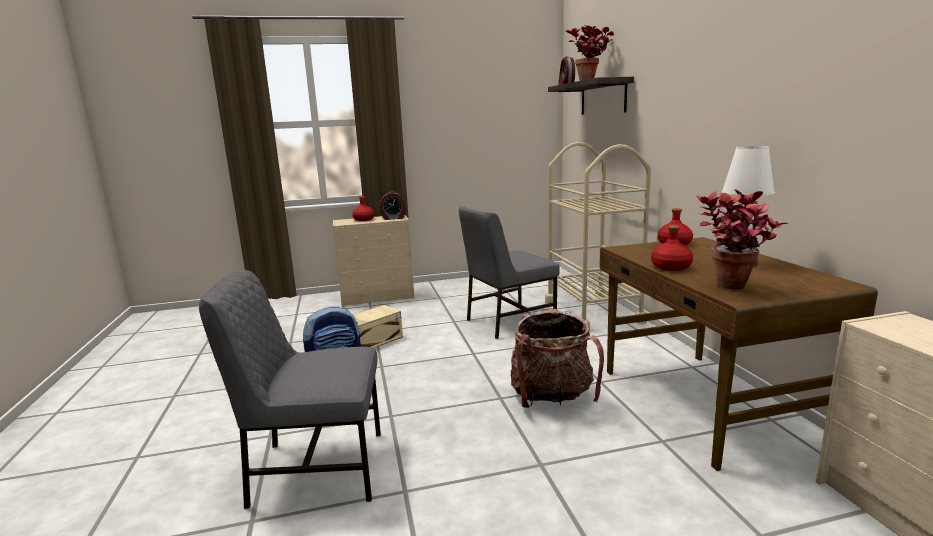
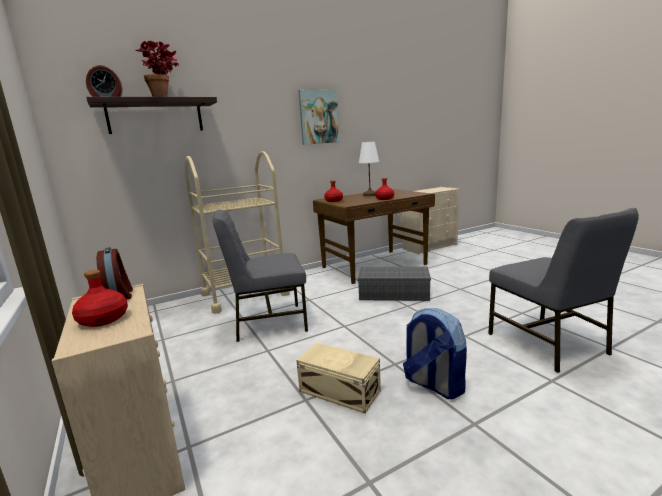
camera: 105 degrees left, 0 degrees up
grey chair [459,206,560,339] -> grey chair turned 120 degrees clockwise [213,210,308,342]
backpack [511,307,604,408] -> grey storage box [358,267,431,301]
potted plant [696,189,788,290] -> none
none -> picture [298,90,340,145]

